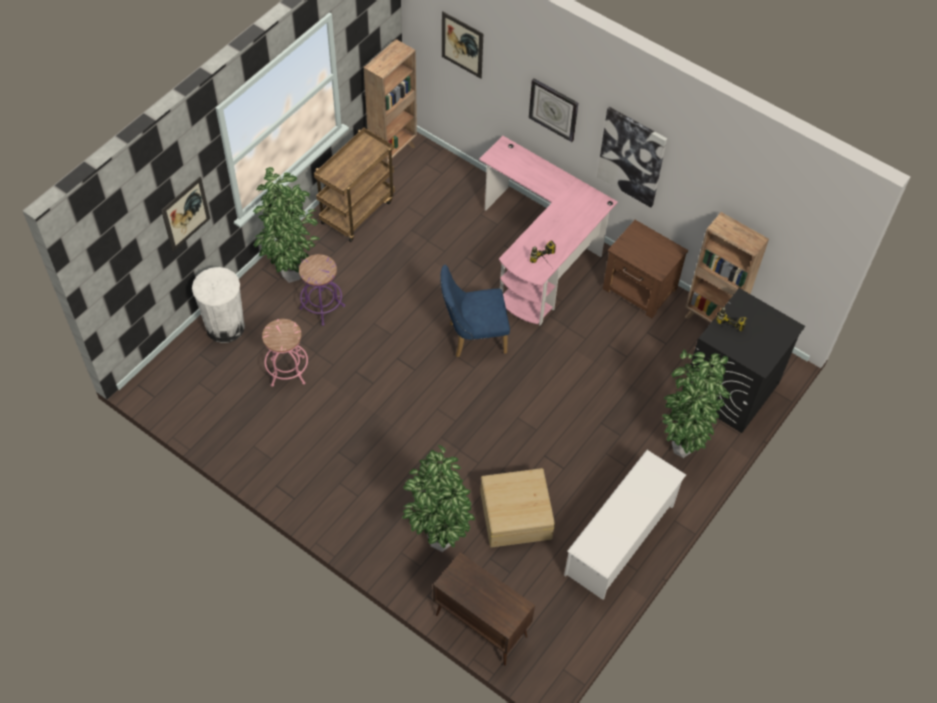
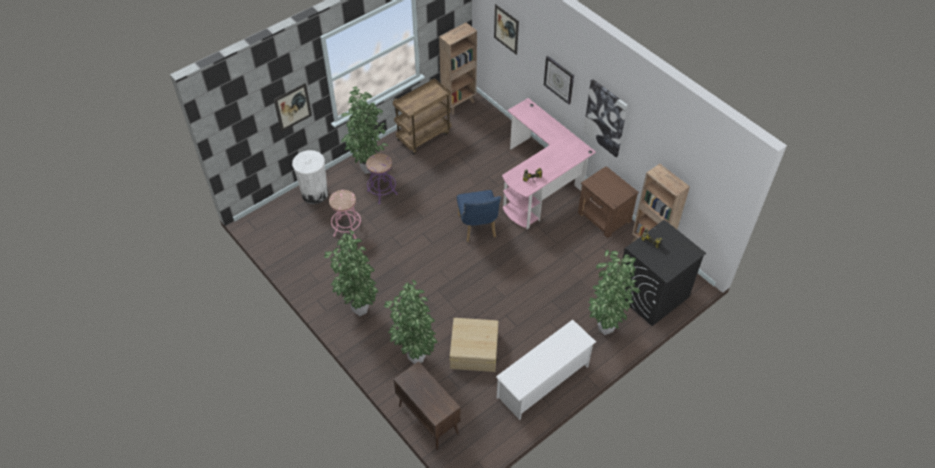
camera: 15 degrees right, 5 degrees down
blue chair [440,264,510,358] -> blue chair turned 105 degrees counterclockwise [457,190,501,242]
none -> potted plant [324,230,378,316]

